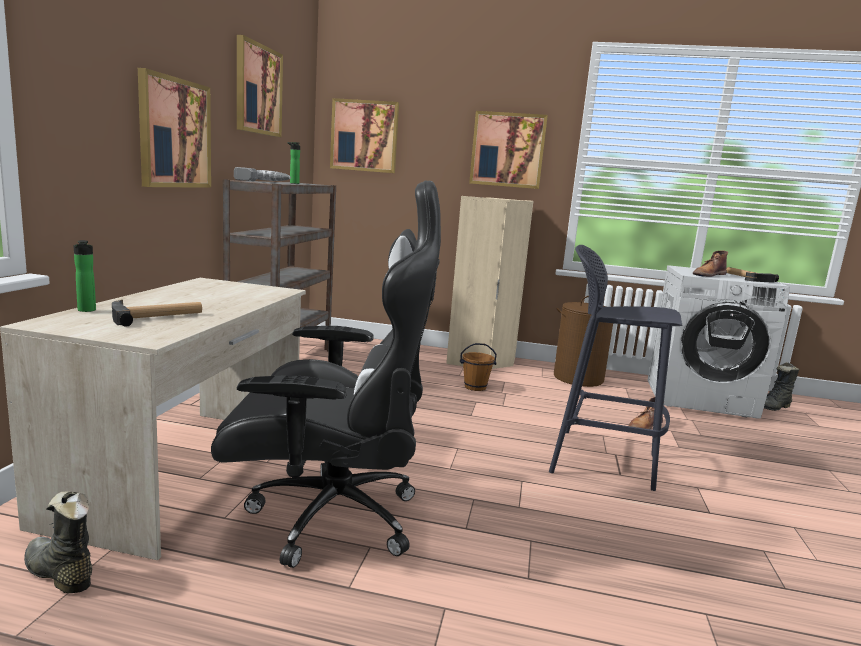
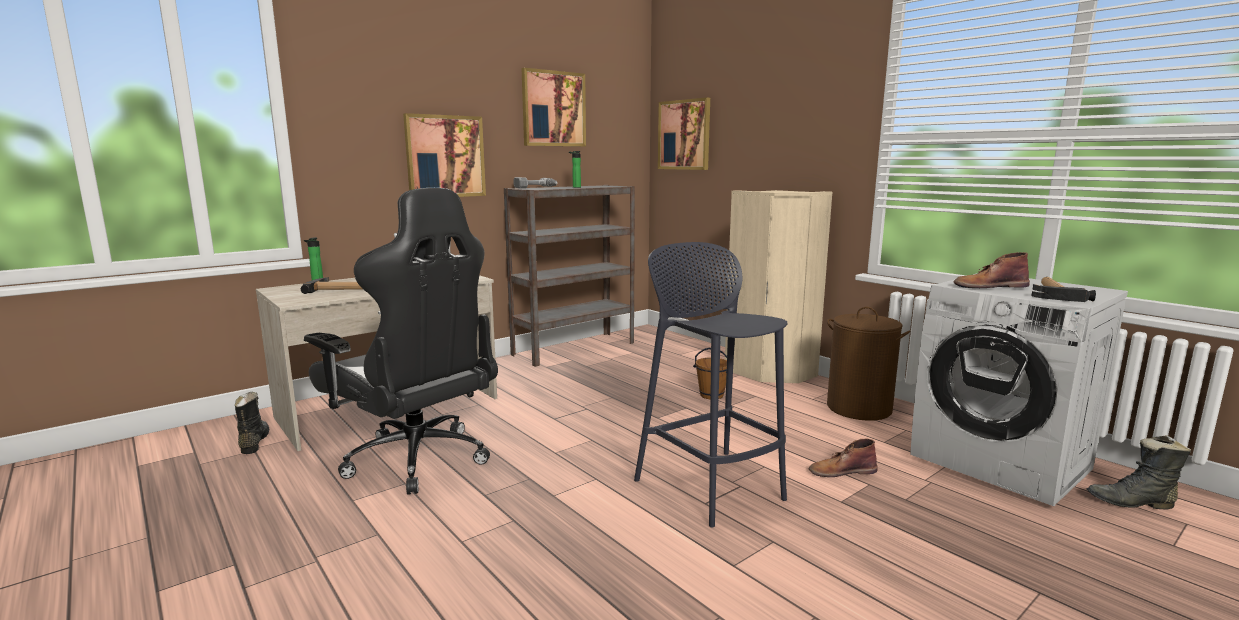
camera: 40 degrees right, 0 degrees up
picture [469,111,548,189] -> none

